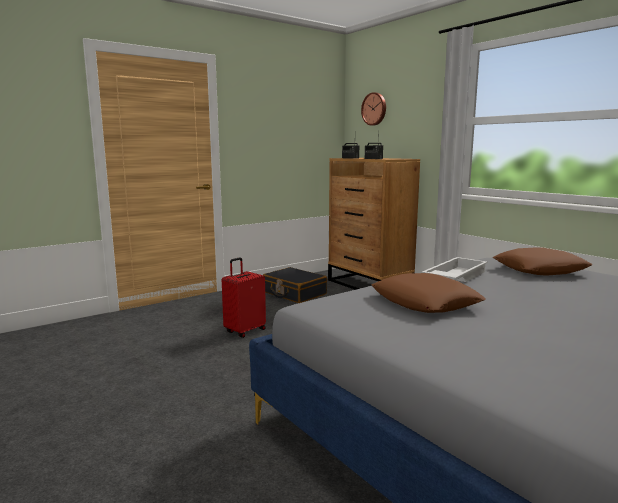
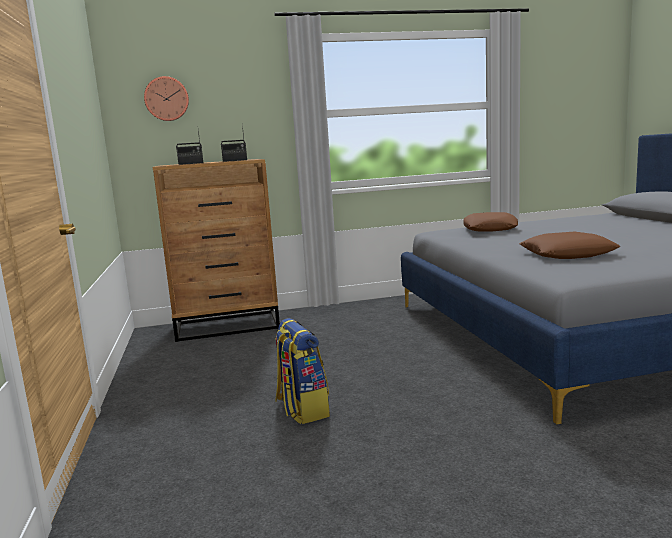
camera: 65 degrees left, 0 degrees up
red suitcase [222,257,266,338] -> backpack [275,318,330,424]
black suitcase [263,267,327,303] -> none
white tray [422,257,488,282] -> none

